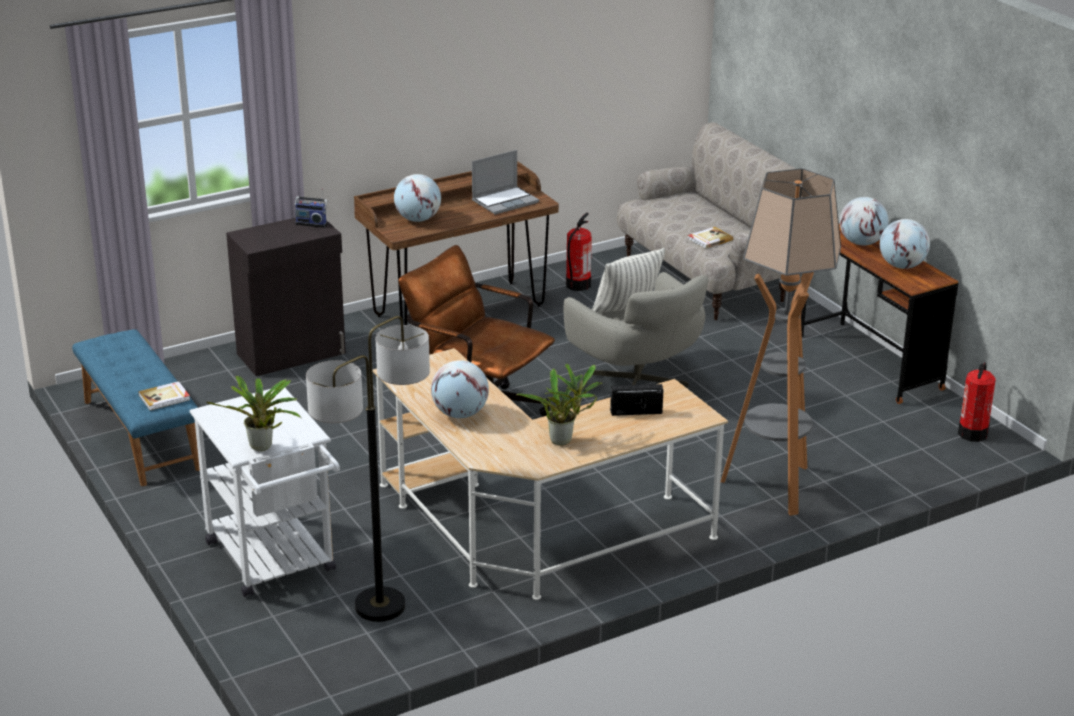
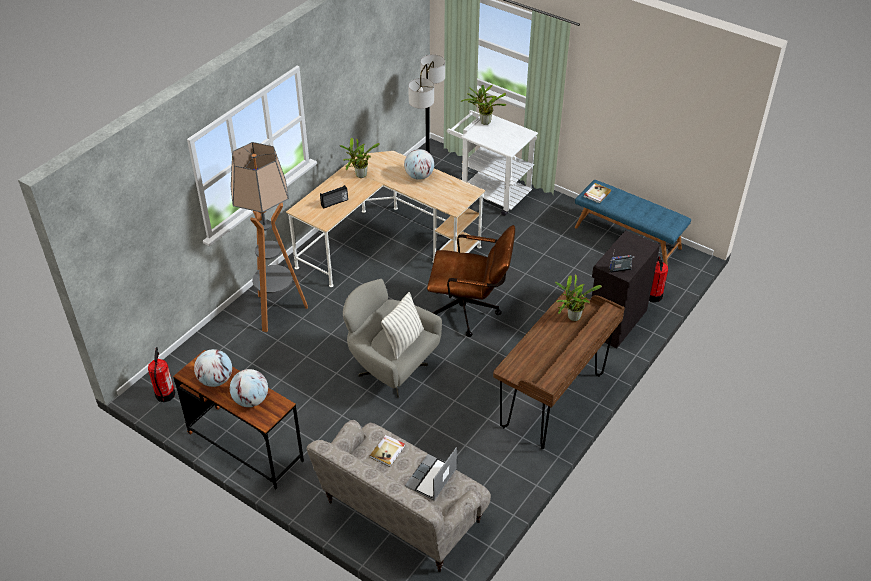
camera: 155 degrees right, 15 degrees up
globe [394,174,441,222] -> potted plant [555,275,602,321]
laptop [472,150,539,215] -> laptop moved to [405,447,457,501]
fire extinguisher [566,213,592,291] -> fire extinguisher moved to [649,256,668,302]

